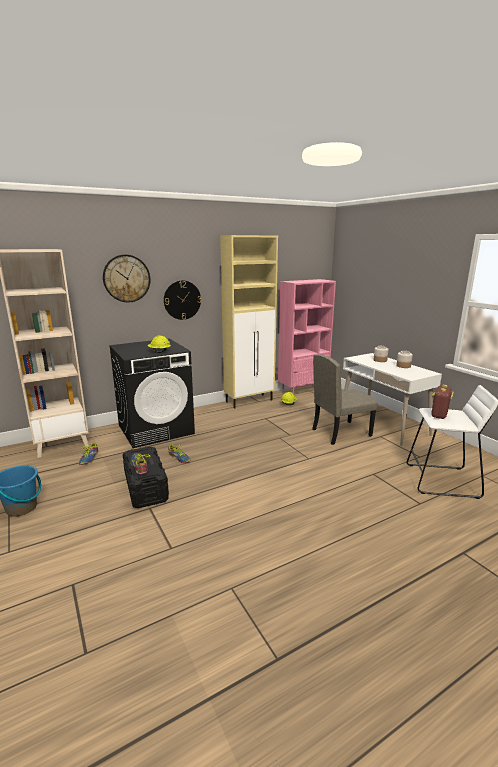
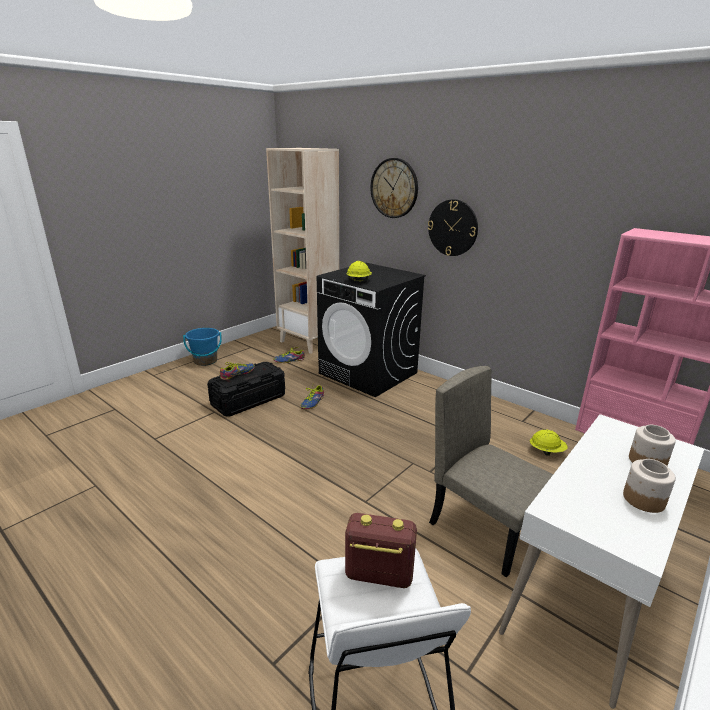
camera: 70 degrees right, 5 degrees up
beige cabinet [220,235,278,408] -> none

